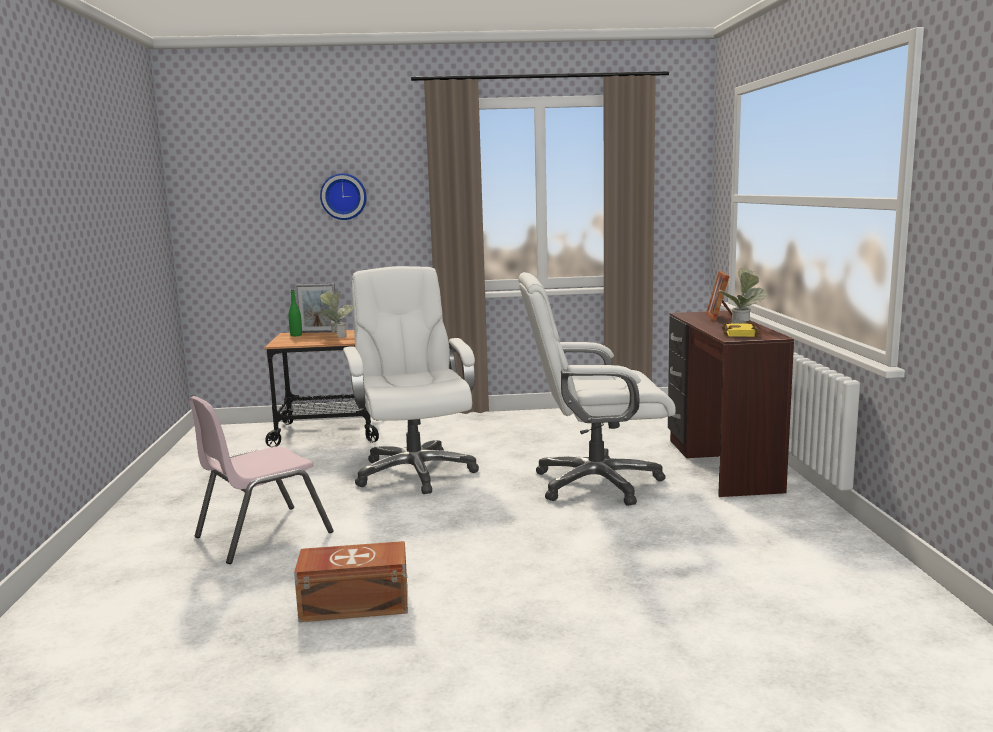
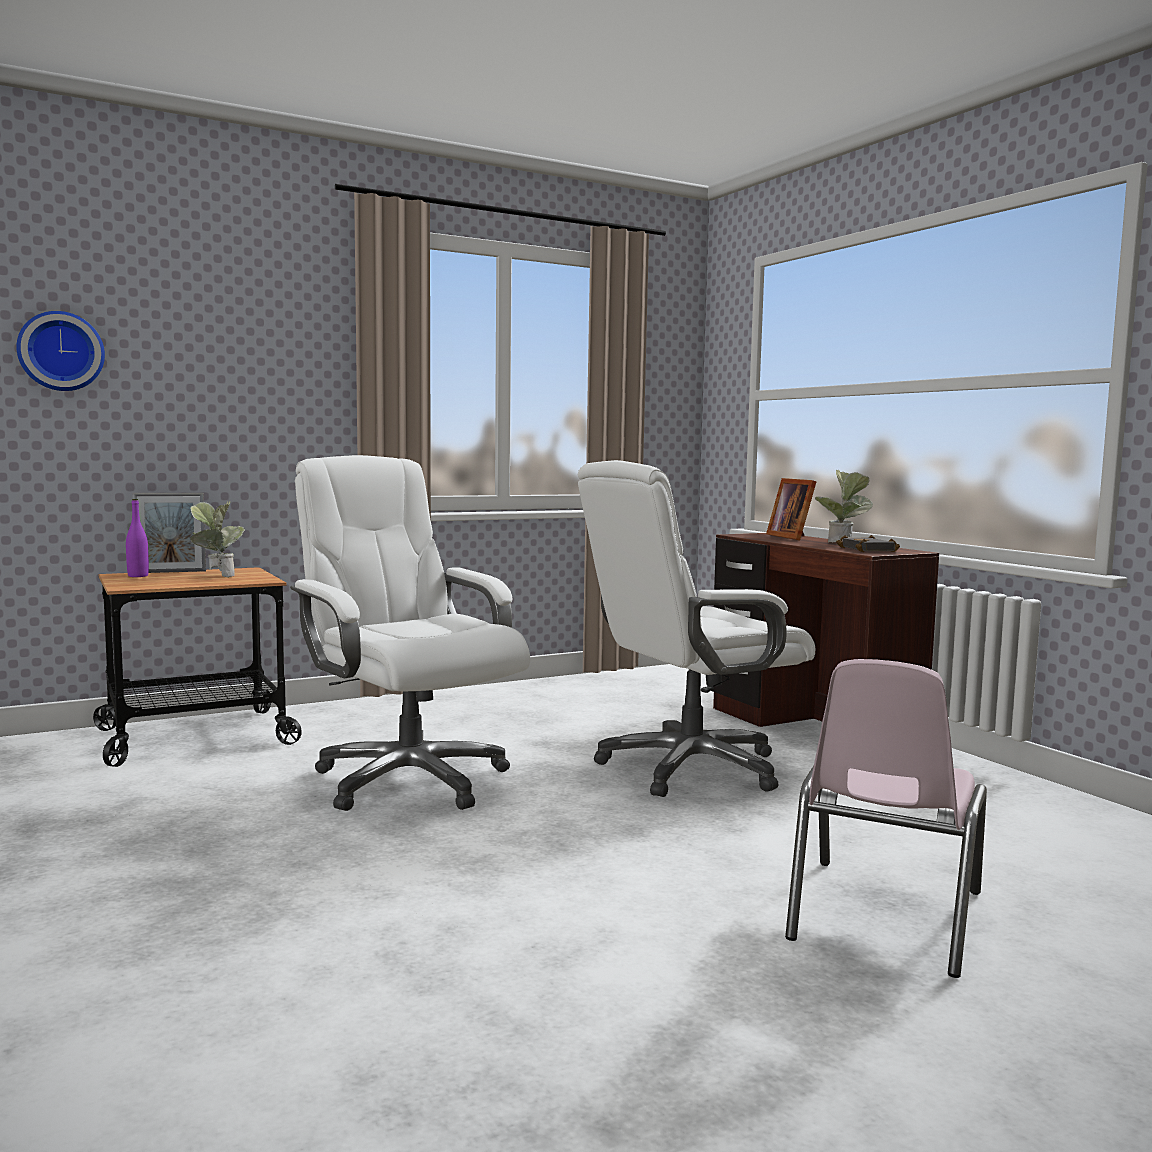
camera: 25 degrees left, 5 degrees down
pink chair [188,396,334,564] -> pink chair moved to [785,659,987,978]
green bottle [289,290,302,336] -> purple bottle [126,499,149,577]
brown storage box [294,541,408,622] -> none
wall clock [320,173,367,220] -> wall clock moved to [16,311,105,391]
yellow book [722,322,760,337] -> black book [837,535,900,552]

